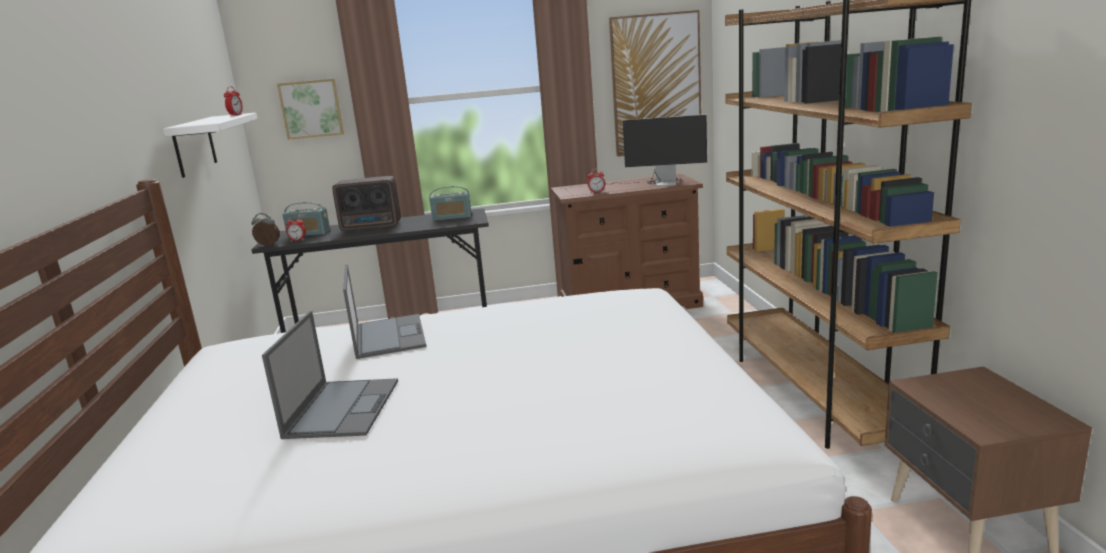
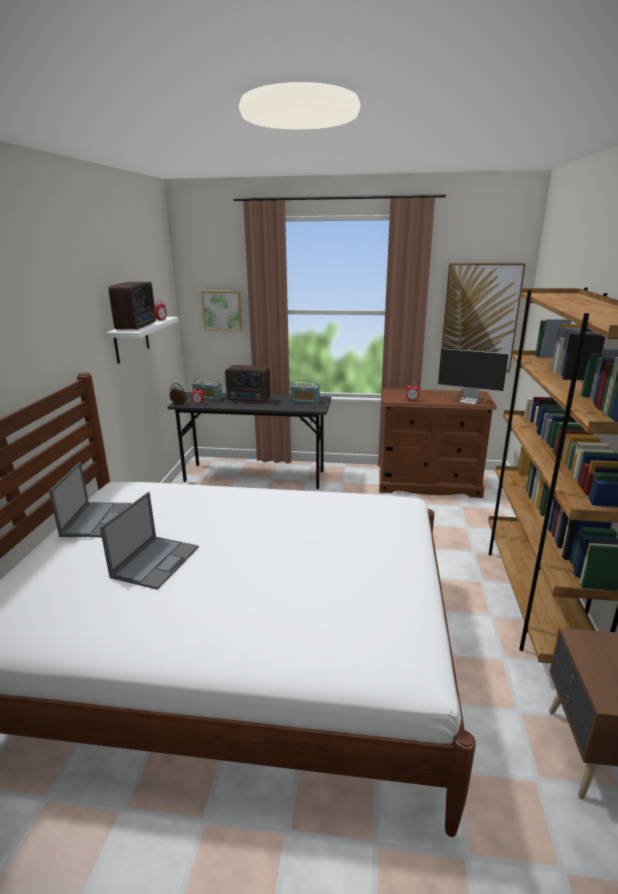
camera: 15 degrees right, 5 degrees up
laptop [343,264,426,359] -> laptop moved to [49,462,131,537]
none -> radio [108,282,156,330]

